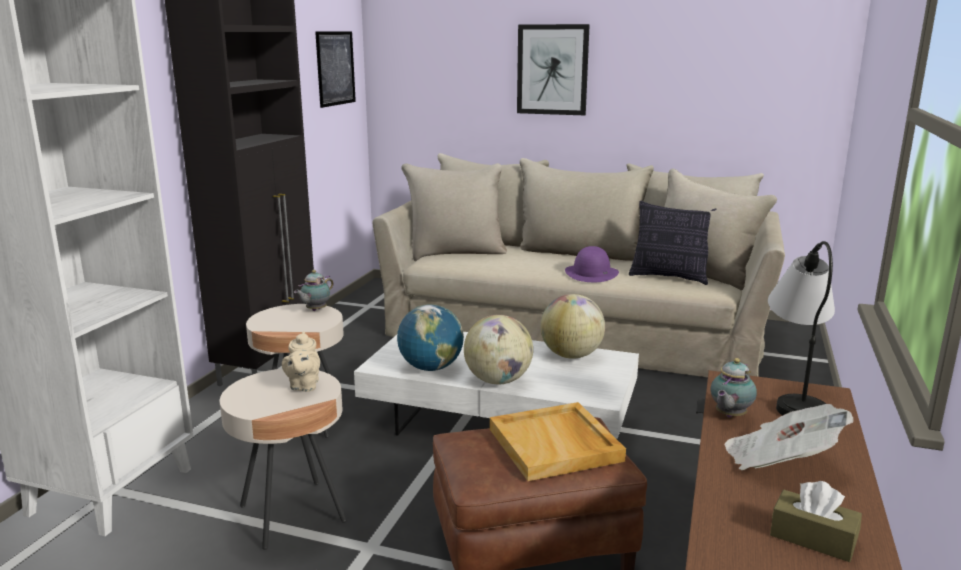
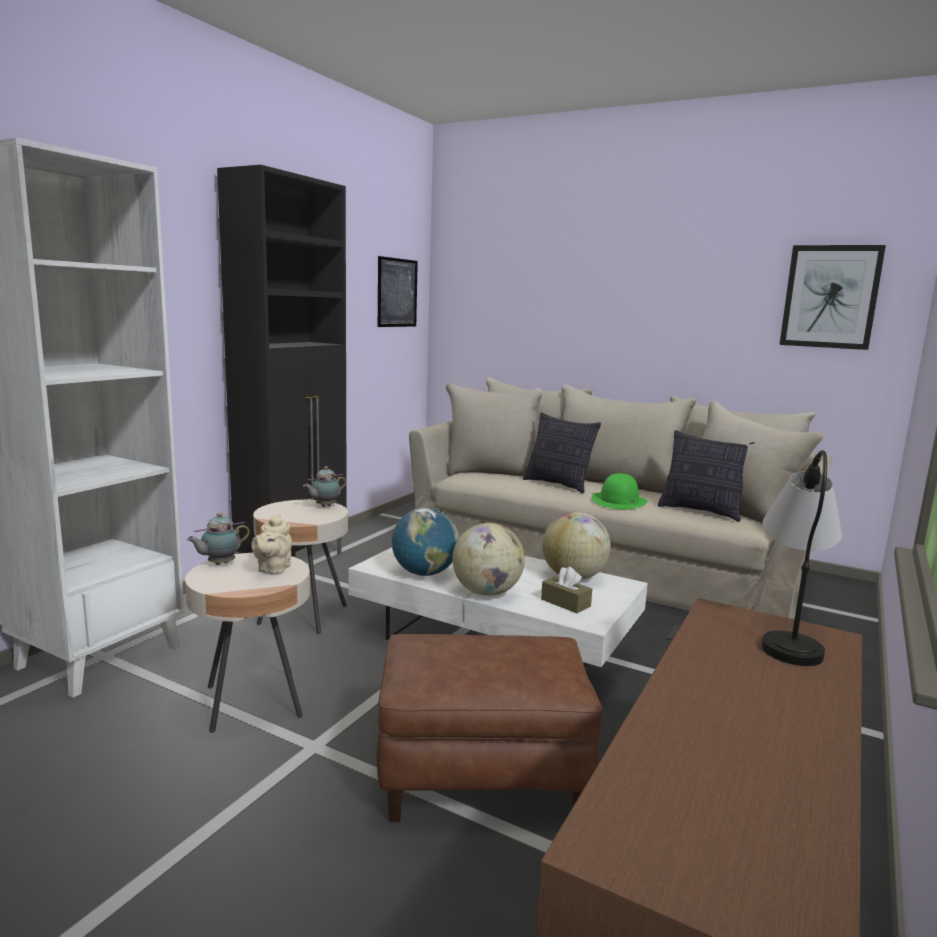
camera: 10 degrees right, 5 degrees down
beige tray [490,402,626,481] -> none
picture [517,24,590,115] -> picture moved to [779,245,886,350]
purple hat [565,246,619,282] -> green hat [591,473,648,509]
teapot [710,358,757,417] -> teapot moved to [187,513,250,565]
newspaper [724,404,854,470] -> none
brown tissue box [770,481,862,562] -> brown tissue box moved to [541,566,592,613]
none -> pillow [523,412,601,493]

